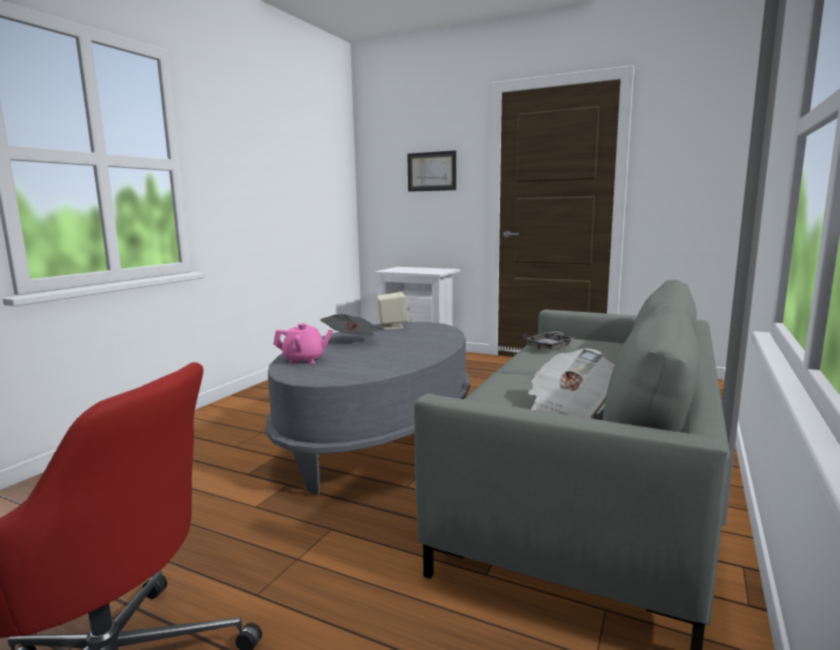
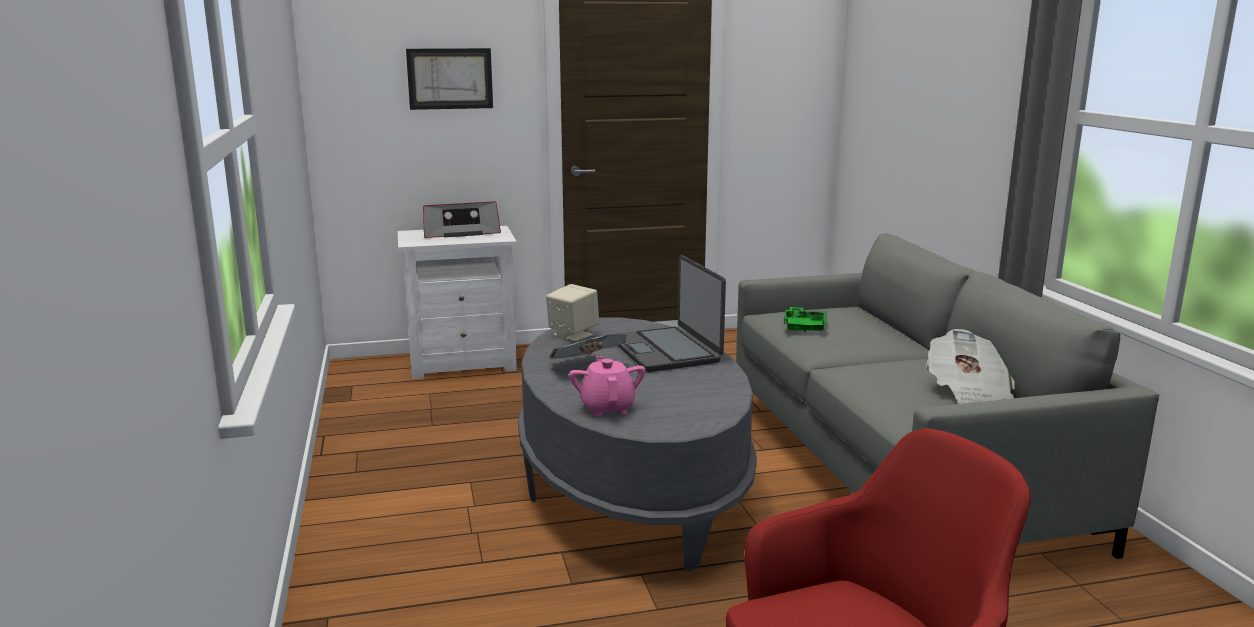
camera: 40 degrees left, 5 degrees up
pink teapot [273,323,333,364] -> pink teapot turned 60 degrees counterclockwise [569,356,645,416]
grey tray [523,331,576,349] -> green tray [784,307,827,332]
none -> radio [423,202,501,238]
none -> laptop [615,255,726,372]

